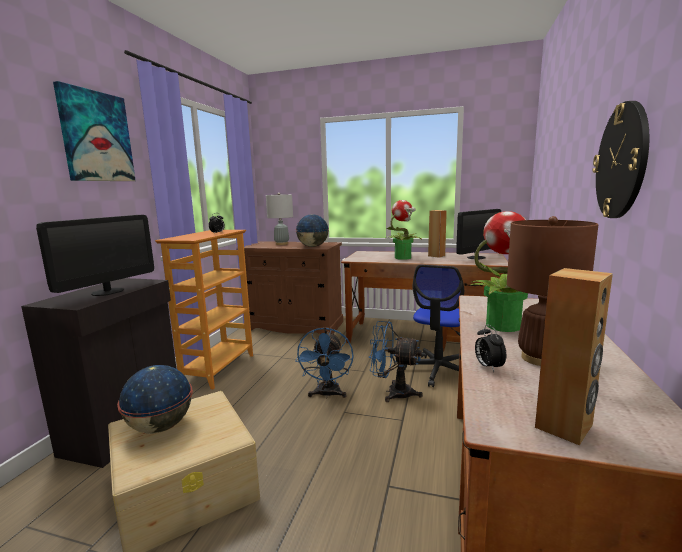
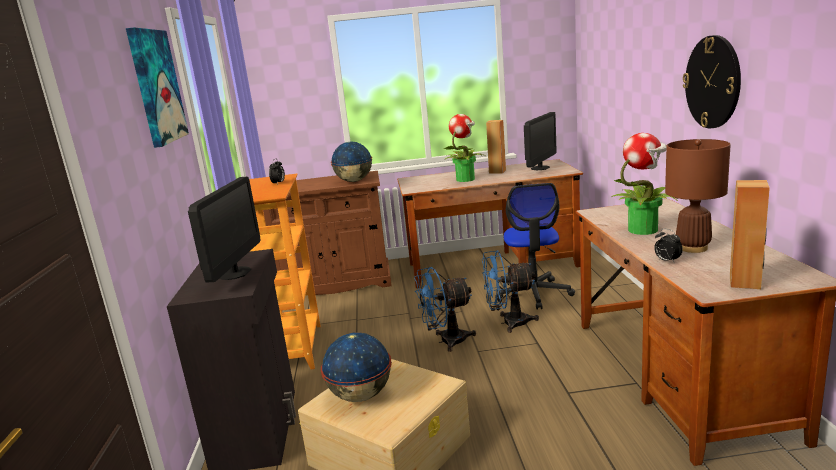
camera: 20 degrees left, 5 degrees up
grey table lamp [266,193,293,245] -> none
blue fan [296,327,354,399] -> blue fan turned 90 degrees clockwise [414,267,476,352]

